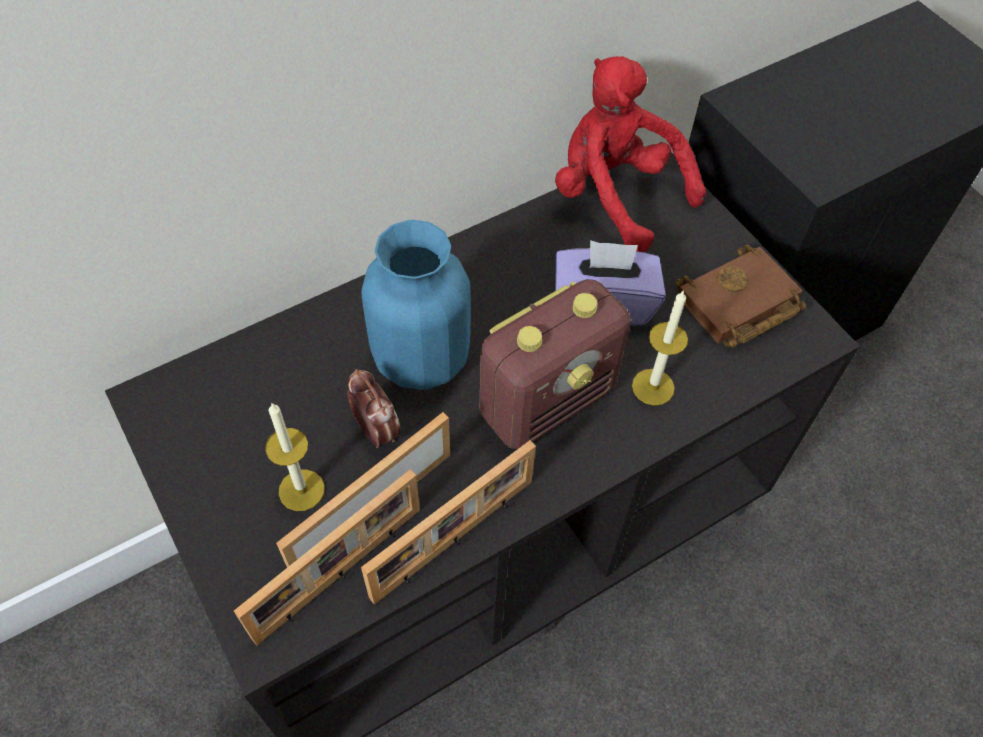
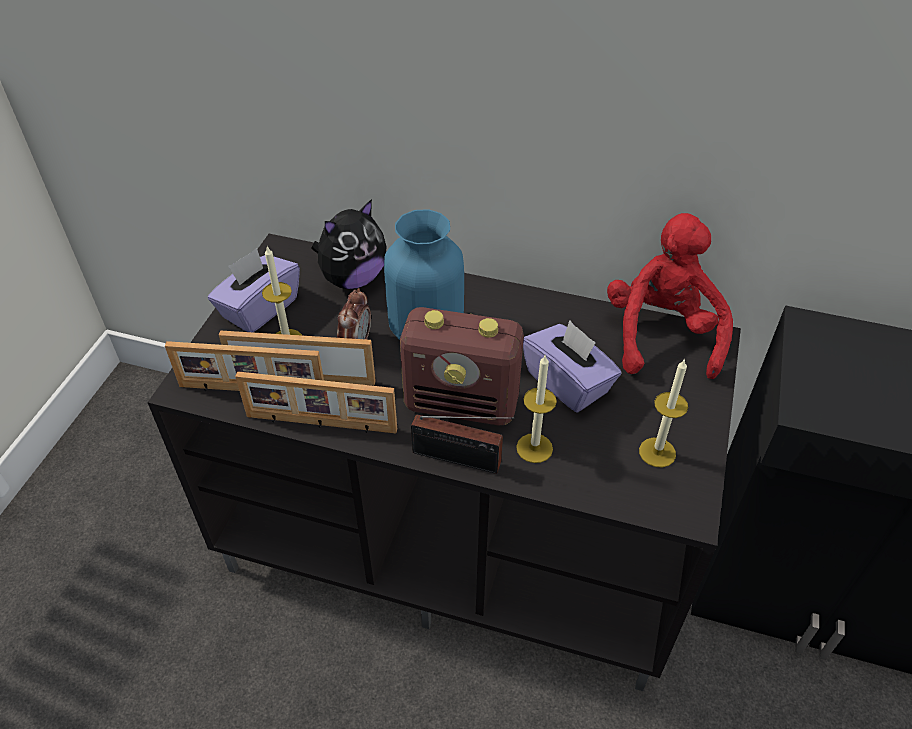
camera: 50 degrees right, 10 degrees down
brown book [676,244,806,348] -> candle [639,359,688,467]
none -> purple tissue box [208,248,300,332]
none -> plush toy [311,199,387,289]
none -> radio [411,415,515,474]

